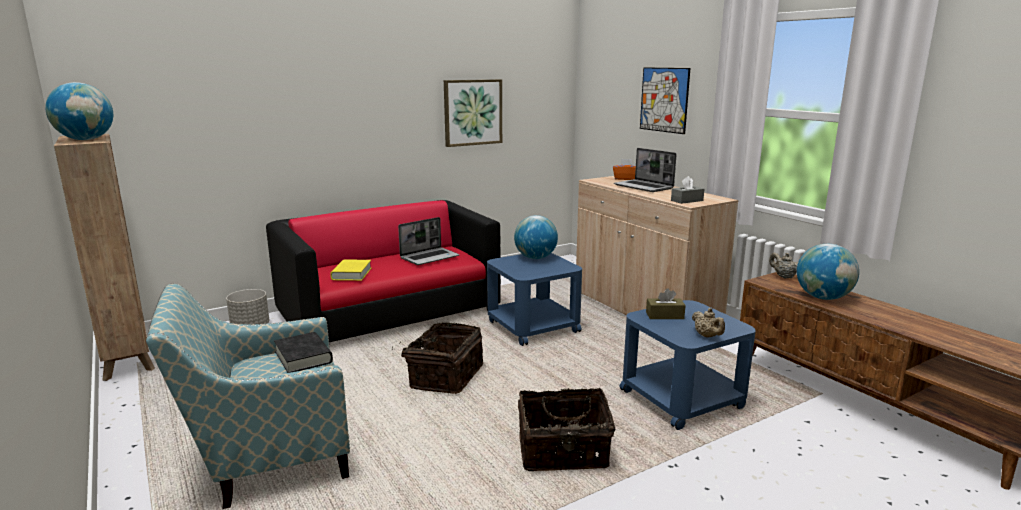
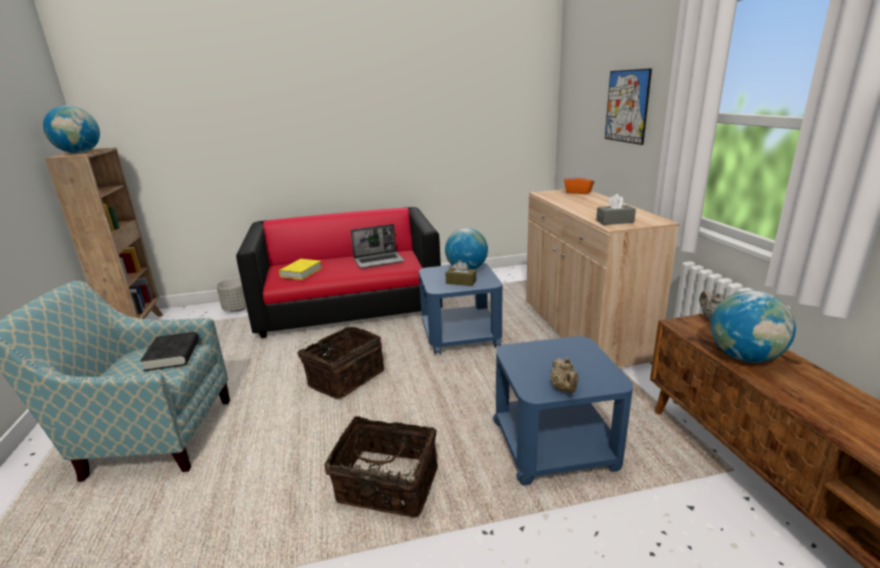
camera: 20 degrees right, 5 degrees up
picture [444,79,502,147] -> none
laptop [614,148,677,192] -> none
brown tissue box [646,288,686,319] -> brown tissue box moved to [445,260,476,286]

